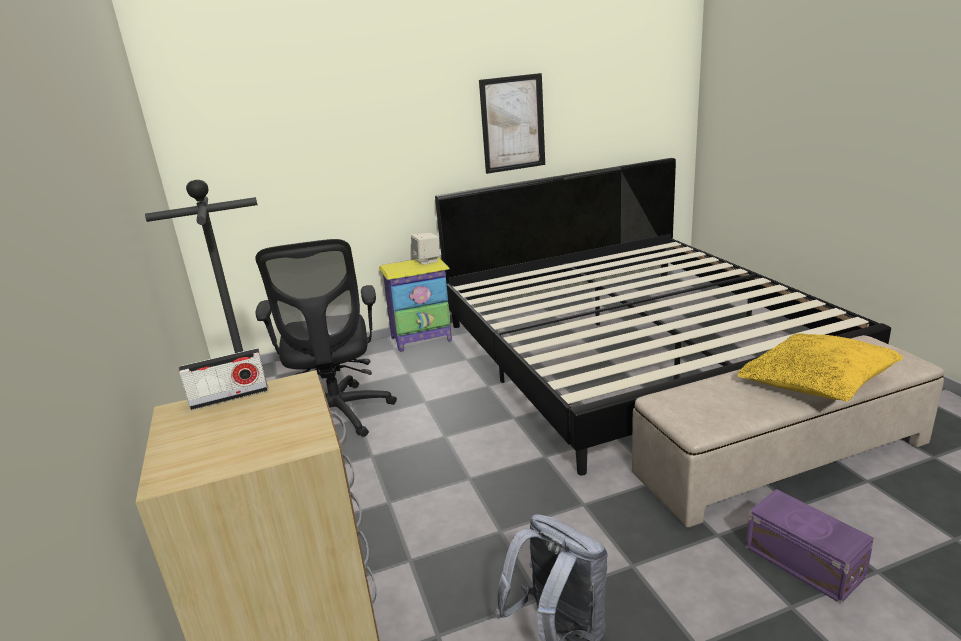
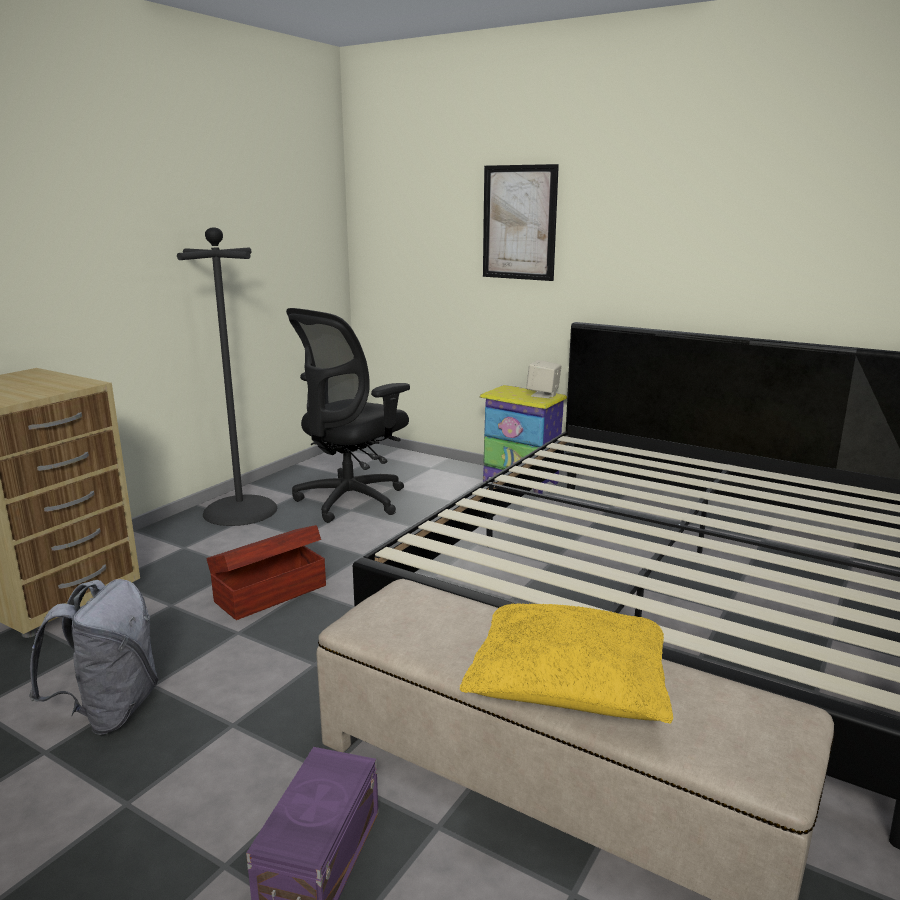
camera: 50 degrees right, 5 degrees down
radio [179,348,268,410] -> none
picture [479,73,545,174] -> picture moved to [483,164,559,281]
none -> brown storage box [206,525,326,620]

